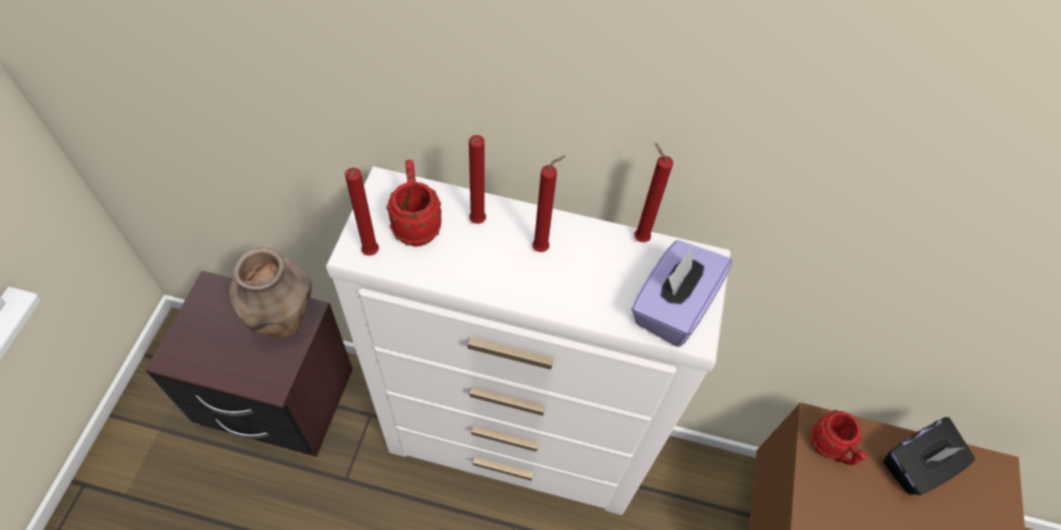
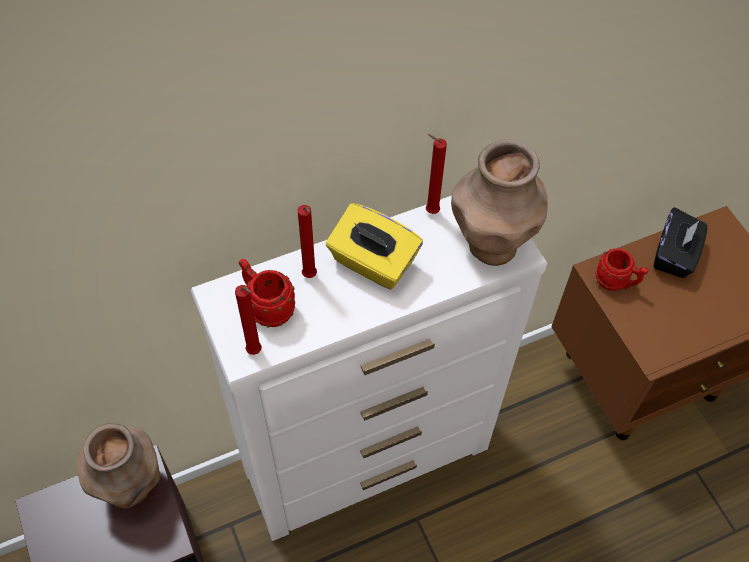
camera: 35 degrees left, 0 degrees up
red candle [532,156,565,252] -> yellow tissue box [326,203,423,290]
purple tissue box [631,240,732,347] -> brown vase [451,140,548,266]

